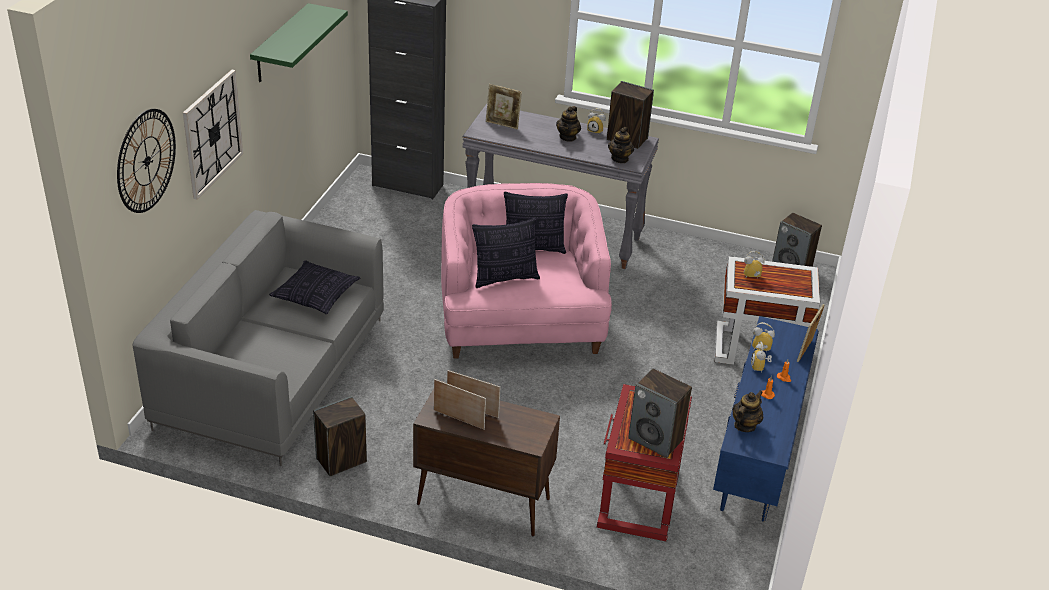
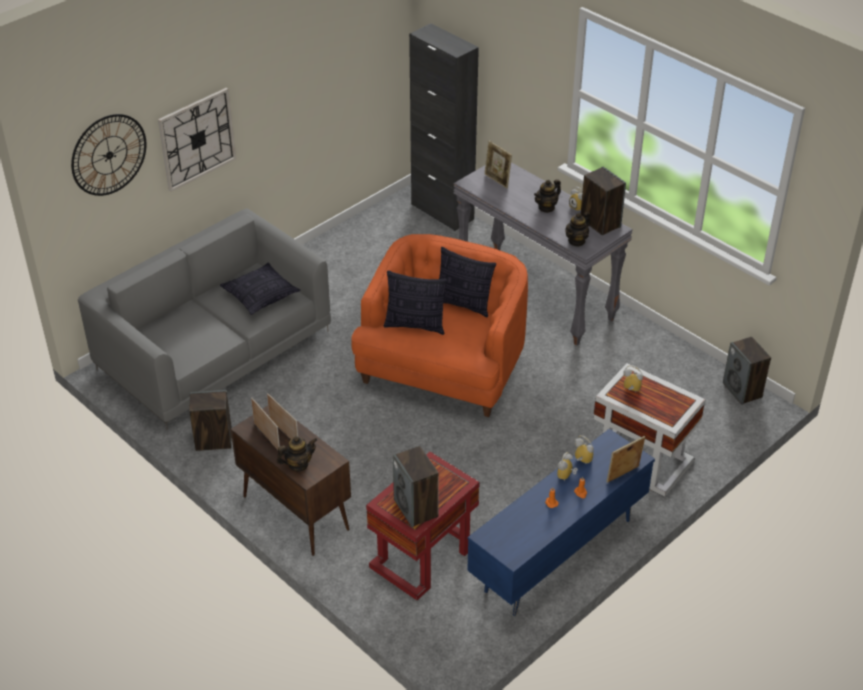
camera: 30 degrees right, 5 degrees up
green shelf [250,3,348,82] -> none
pink armchair [441,183,612,358] -> orange armchair [351,234,528,417]
teapot [733,391,763,432] -> teapot moved to [277,436,317,471]

